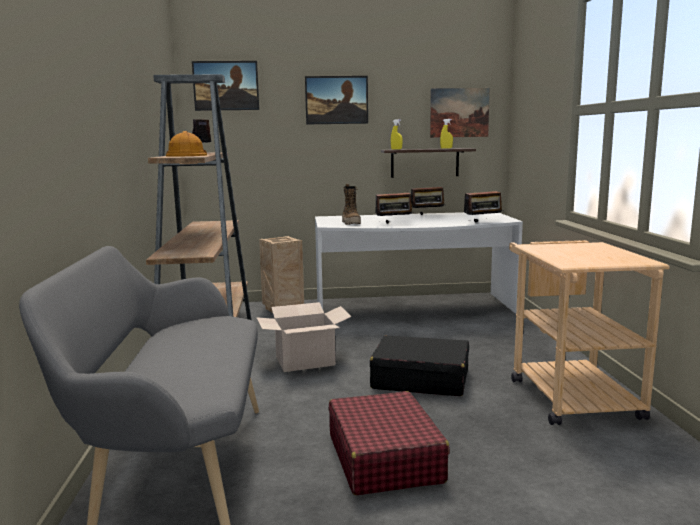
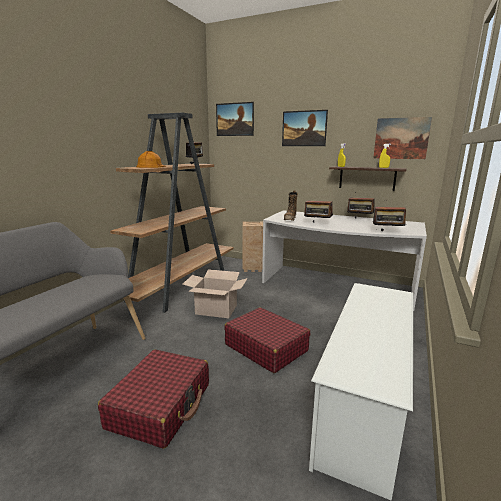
camera: 30 degrees right, 5 degrees up
black suitcase [370,335,469,396] -> red suitcase [224,307,310,373]
beige cart [509,240,670,425] -> white shoe rack [309,283,413,501]

